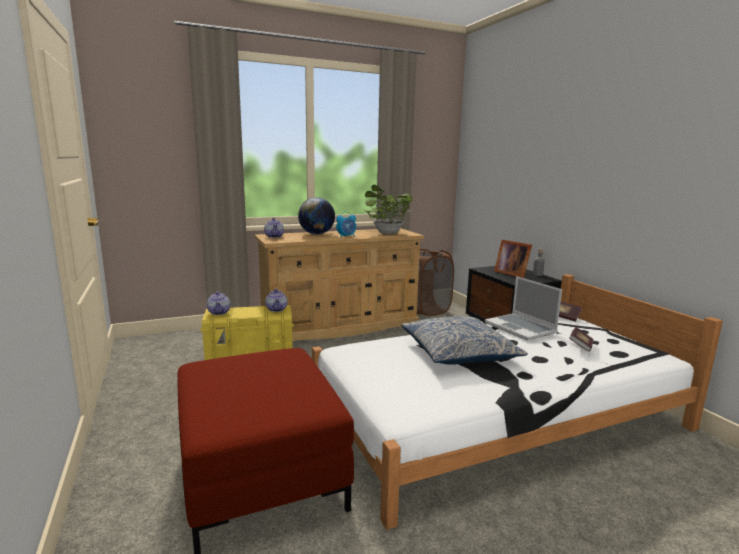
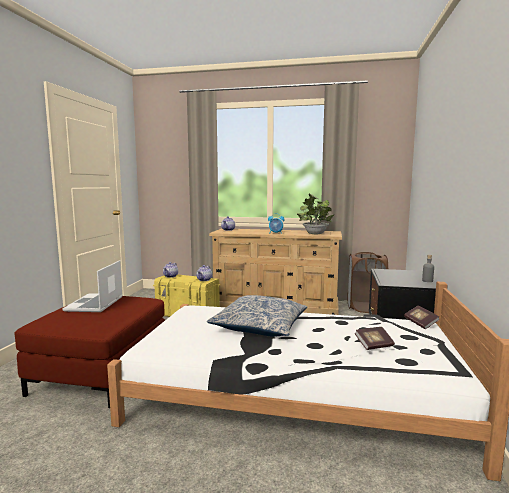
camera: 35 degrees right, 5 degrees down
globe [298,197,335,235] -> none
laptop [485,276,562,340] -> laptop moved to [62,260,123,312]
picture frame [494,240,532,278] -> none

